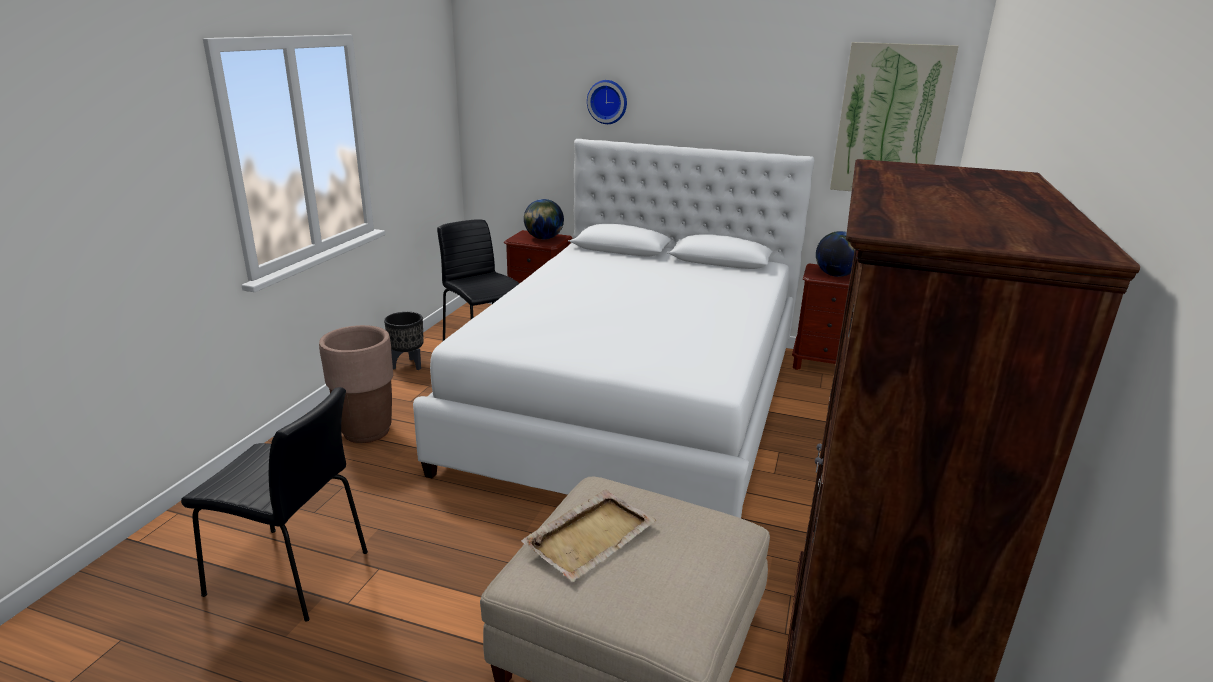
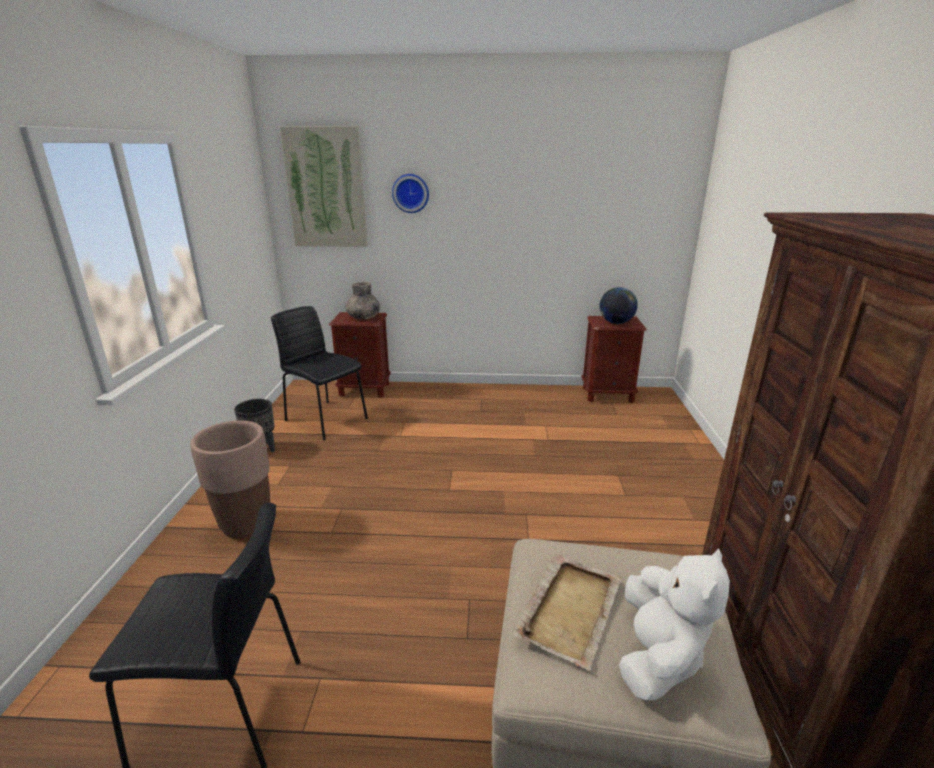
camera: 15 degrees left, 0 degrees up
white bed [413,139,815,518] -> none
globe [524,199,564,239] -> grey vase [346,281,380,319]
picture [830,42,959,191] -> picture moved to [280,126,367,247]
none -> white plush toy [619,548,730,700]

